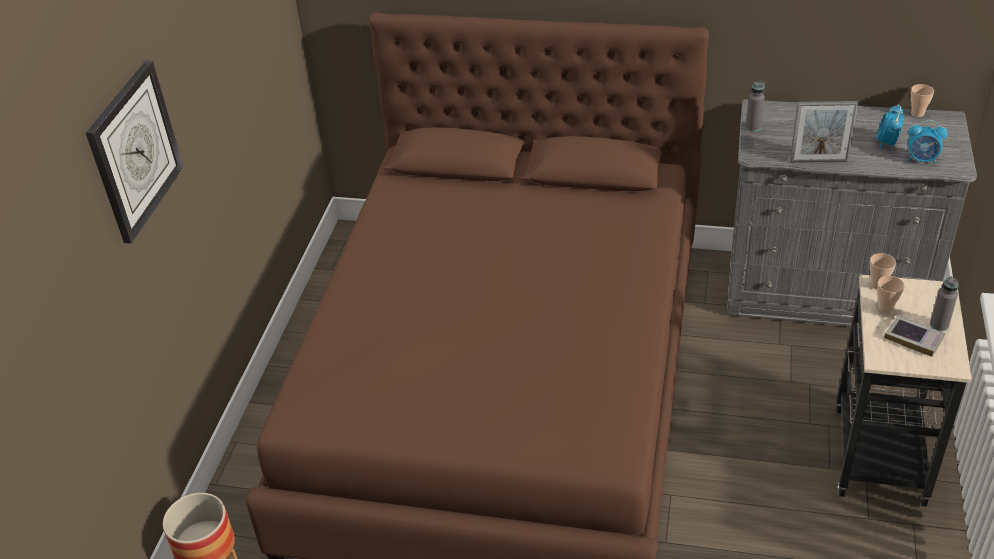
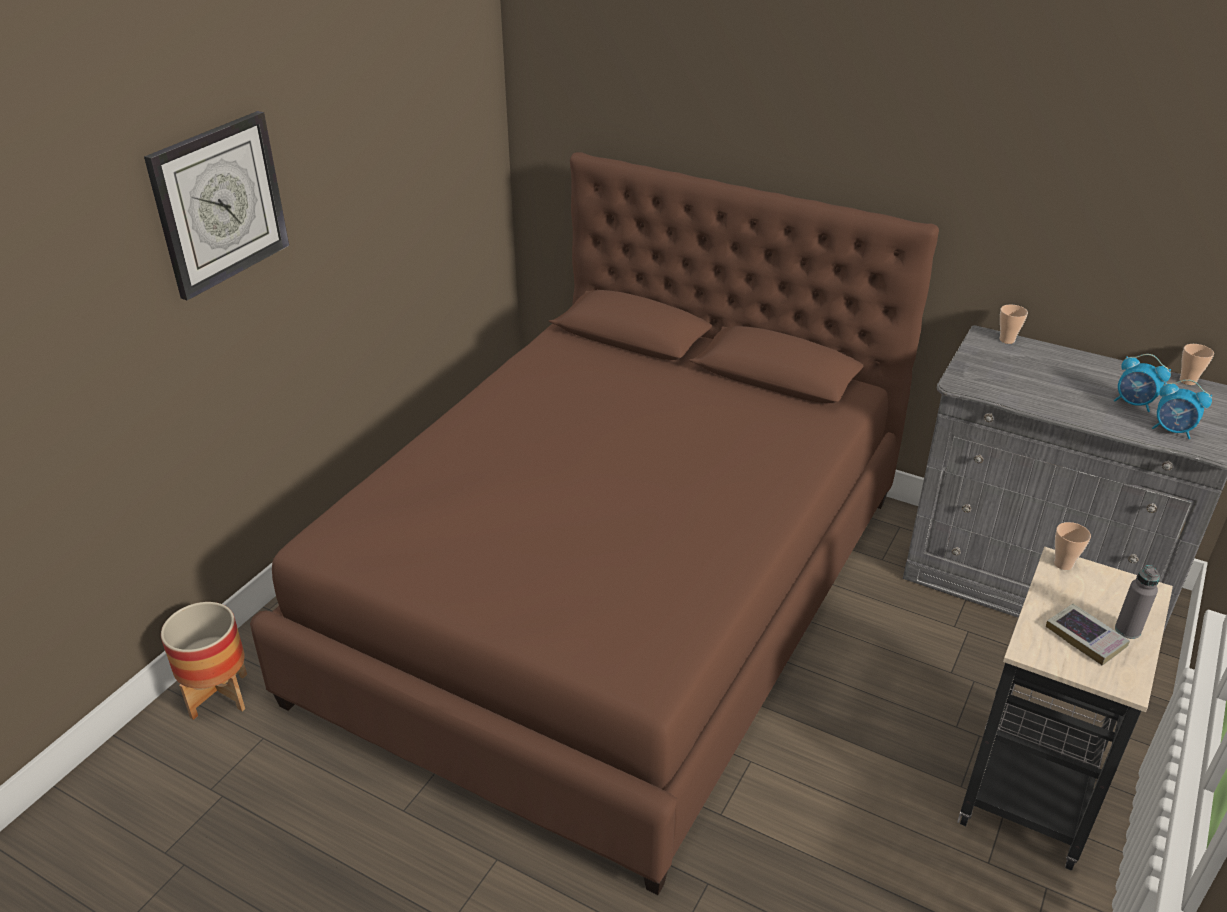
camera: 15 degrees right, 5 degrees down
grey bottle [746,82,765,132] -> none
picture frame [790,101,859,163] -> none
alarm clock [876,104,904,149] -> alarm clock turned 90 degrees counterclockwise [1114,354,1171,412]
cup [877,276,905,313] -> cup moved to [1000,305,1028,344]

